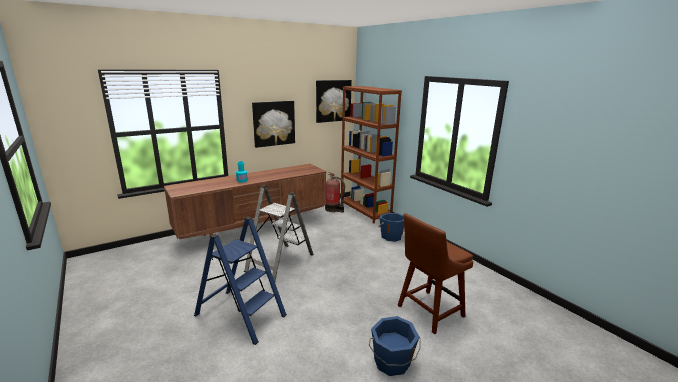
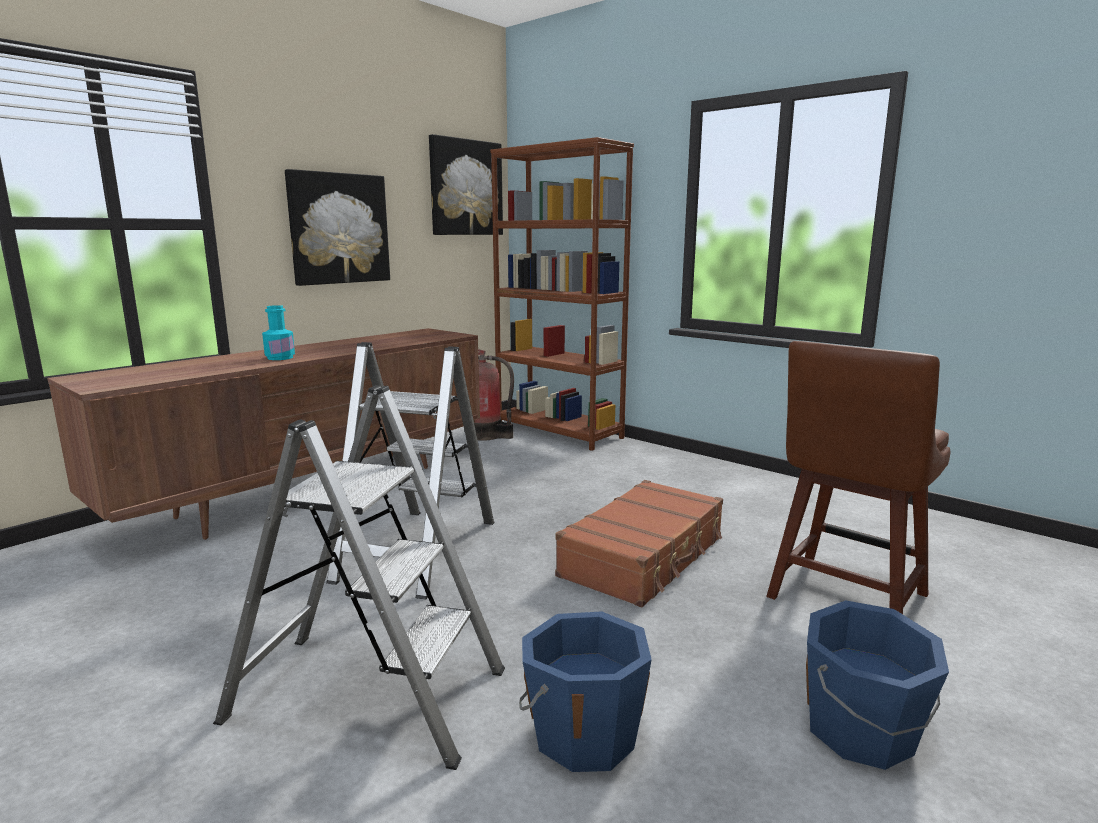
camera: 15 degrees left, 5 degrees down
blue step ladder [194,217,287,345] -> grey step ladder [213,385,505,770]
blue bucket [379,213,404,242] -> blue bucket moved to [519,611,652,772]
none -> brown suitcase [555,480,723,608]

